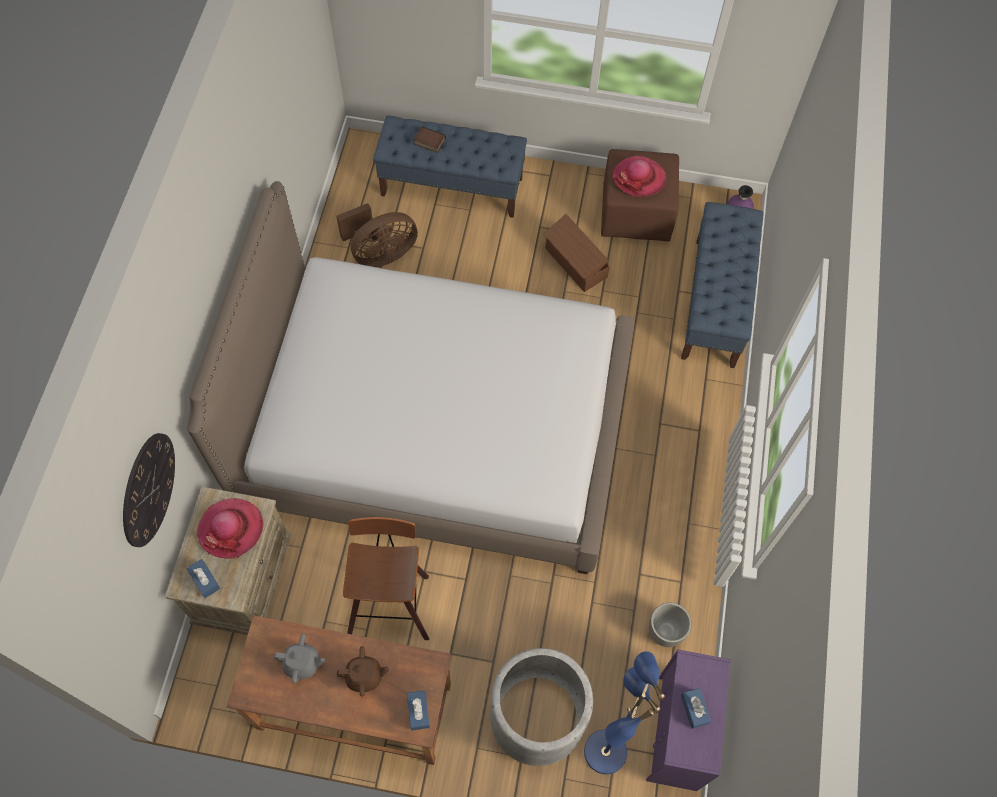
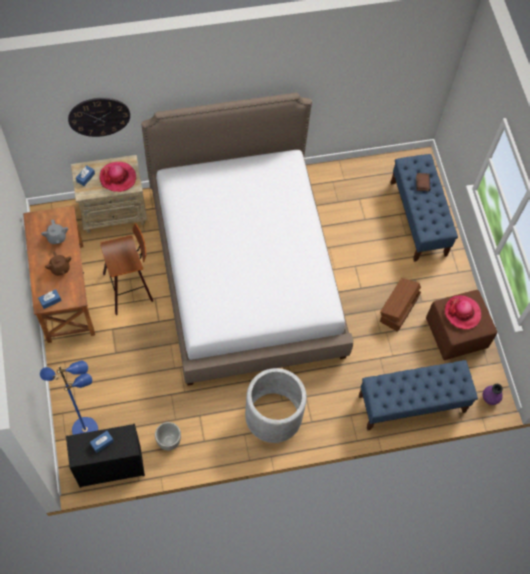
camera: 65 degrees right, 0 degrees up
brown fan [336,203,418,267] -> none
grey planter [490,648,593,766] -> grey planter moved to [245,368,307,443]
purple dresser [646,649,731,791] -> black dresser [66,424,145,488]

